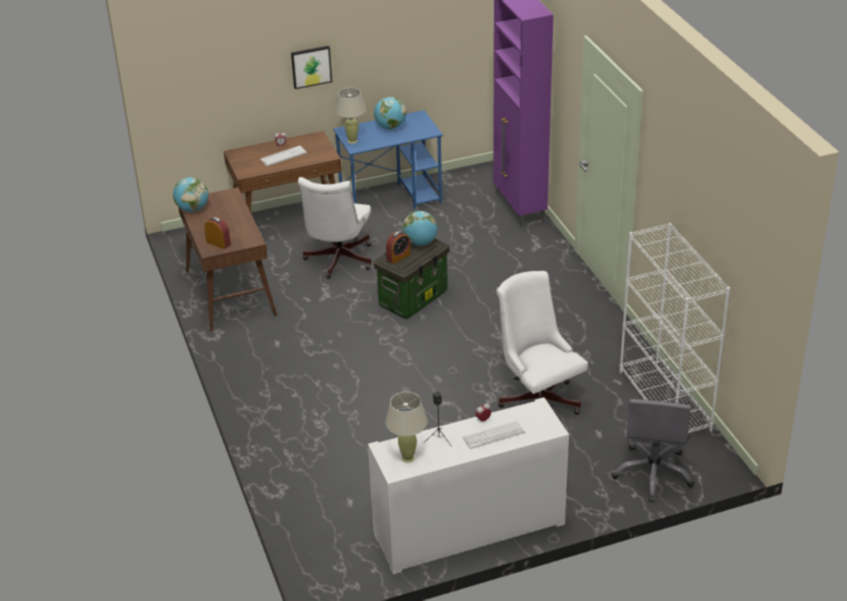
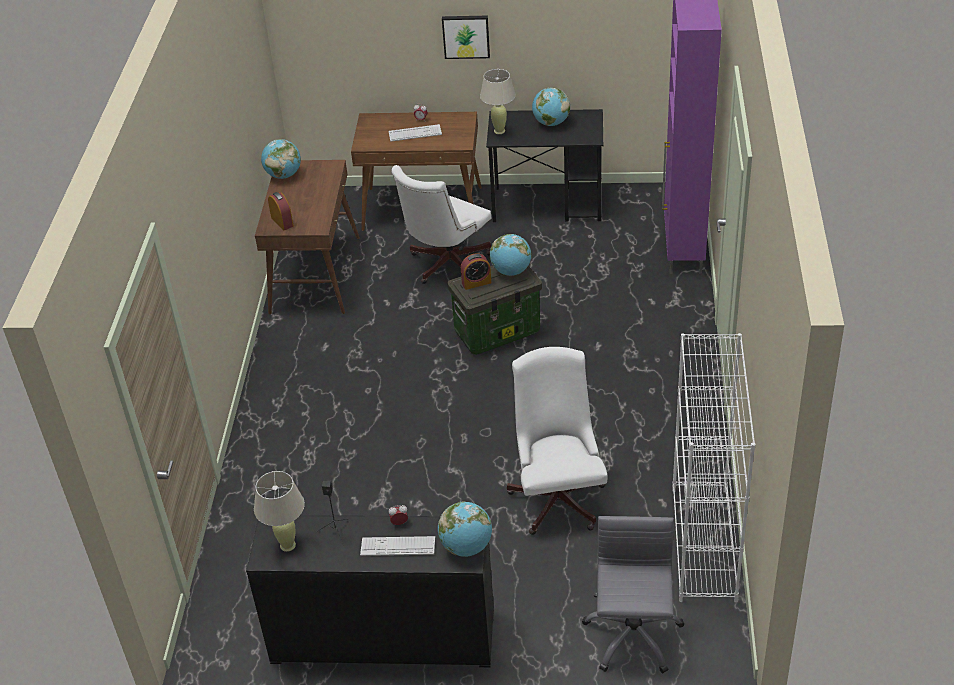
camera: 25 degrees right, 5 degrees up
blue desk [333,110,443,209] -> black desk [486,109,603,222]
white cabinet [368,397,569,575] -> black cabinet [246,515,494,667]
grey office chair [612,399,694,502] -> grey office chair turned 150 degrees clockwise [582,516,684,673]
none -> globe [438,502,492,557]

